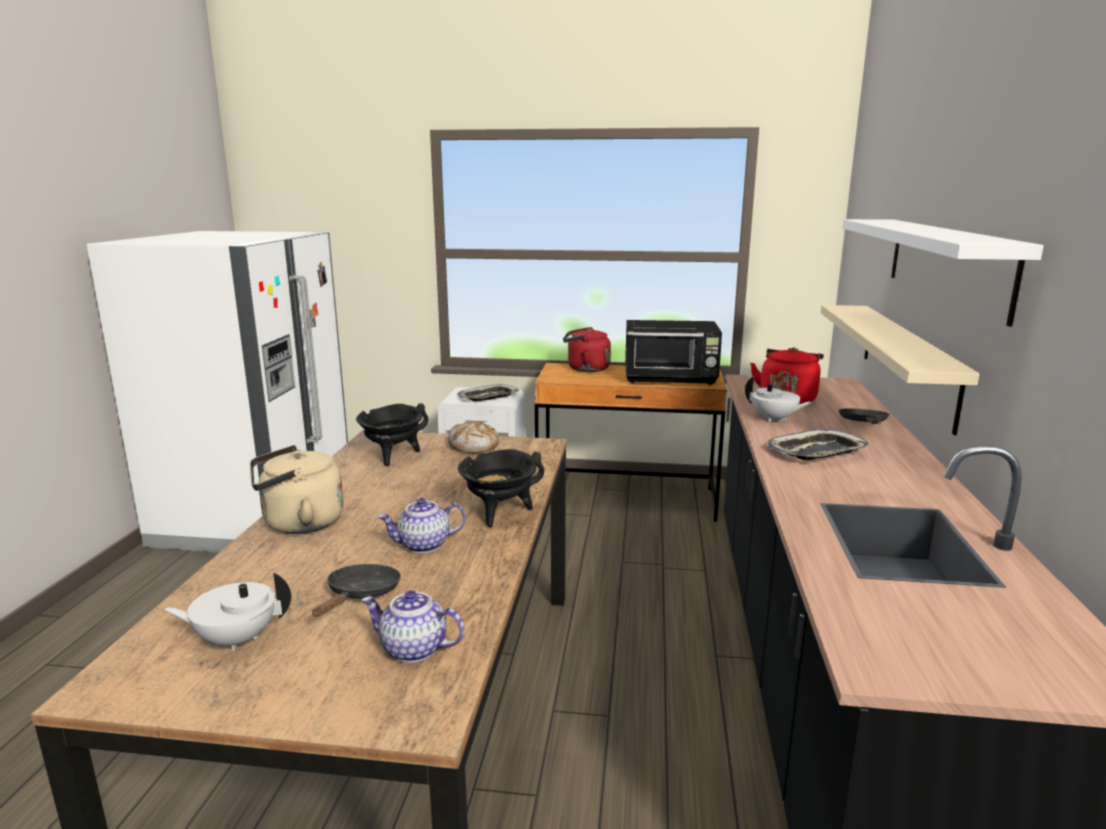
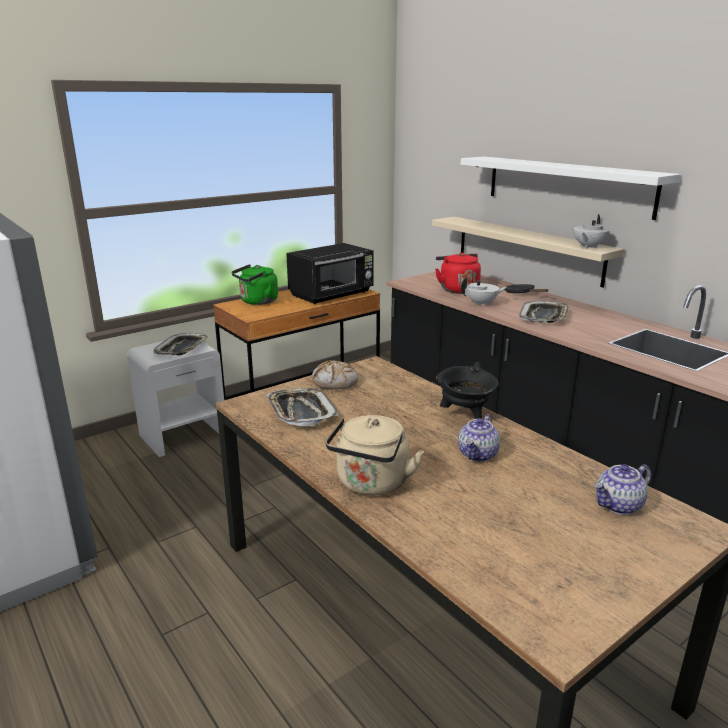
camera: 45 degrees left, 5 degrees up
white teapot [164,573,291,651] -> white teapot moved to [573,214,609,249]
black frying pan [312,564,401,616] -> none
black cooking pot [356,403,428,466] -> tray [267,388,338,426]
red kettle [563,327,611,372] -> green kettle [231,264,278,305]

